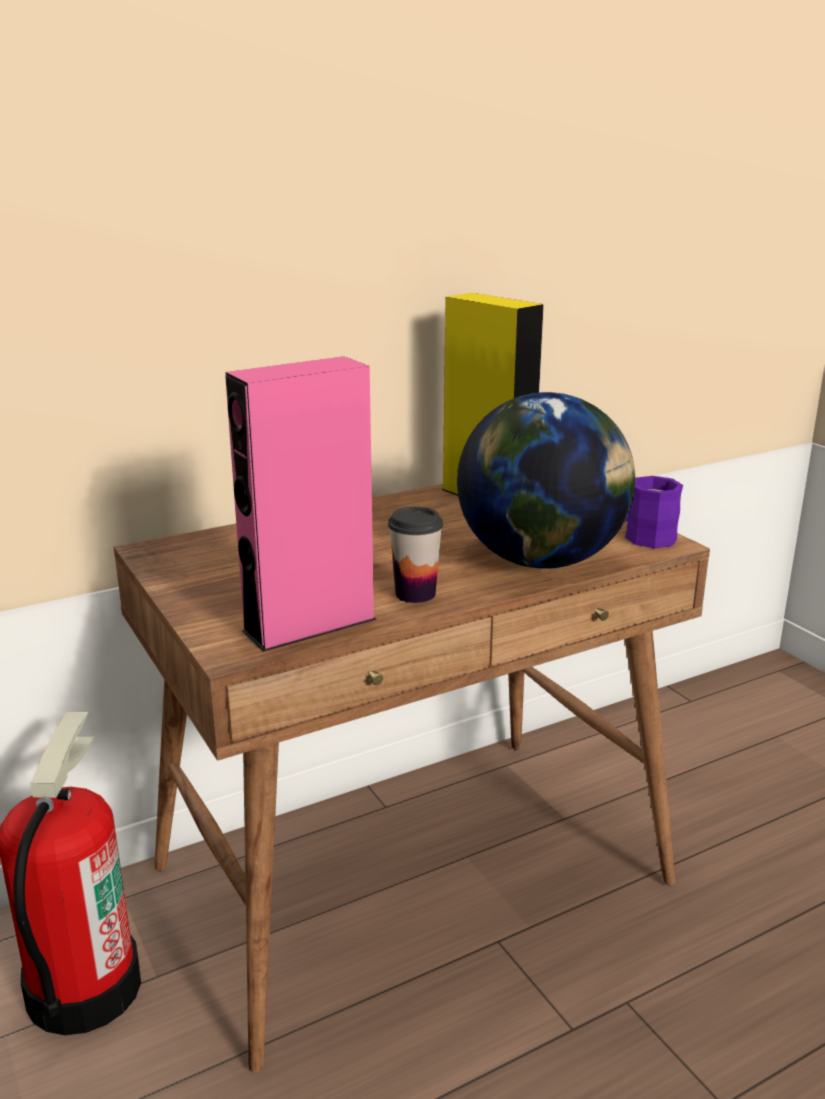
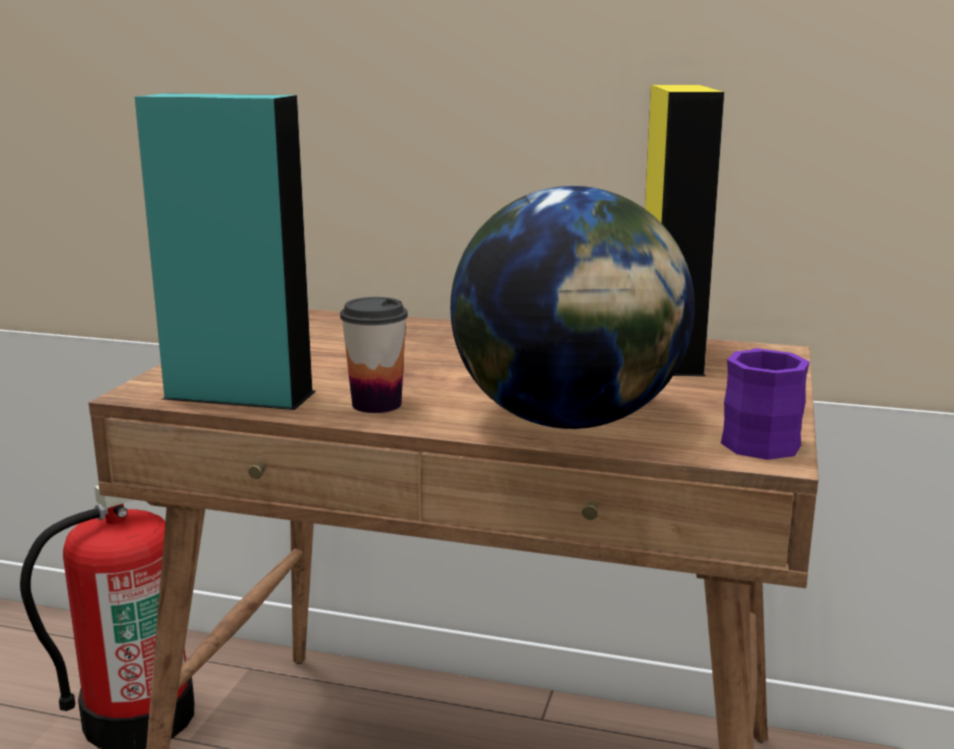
camera: 45 degrees right, 5 degrees down
pink speaker [225,356,377,652] -> turquoise speaker [135,93,316,410]

